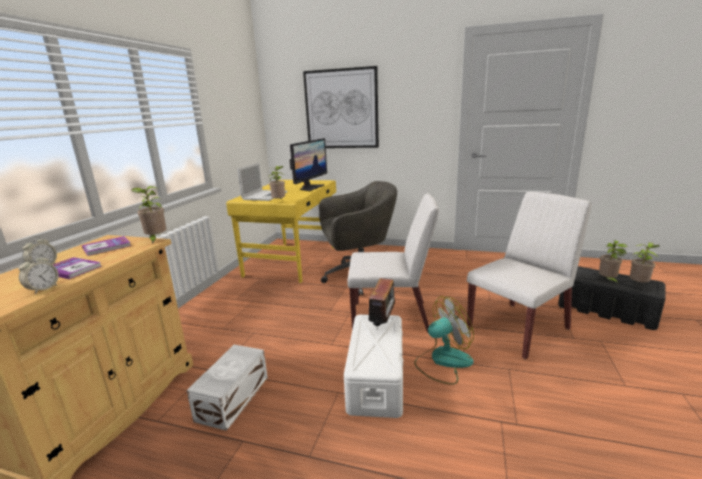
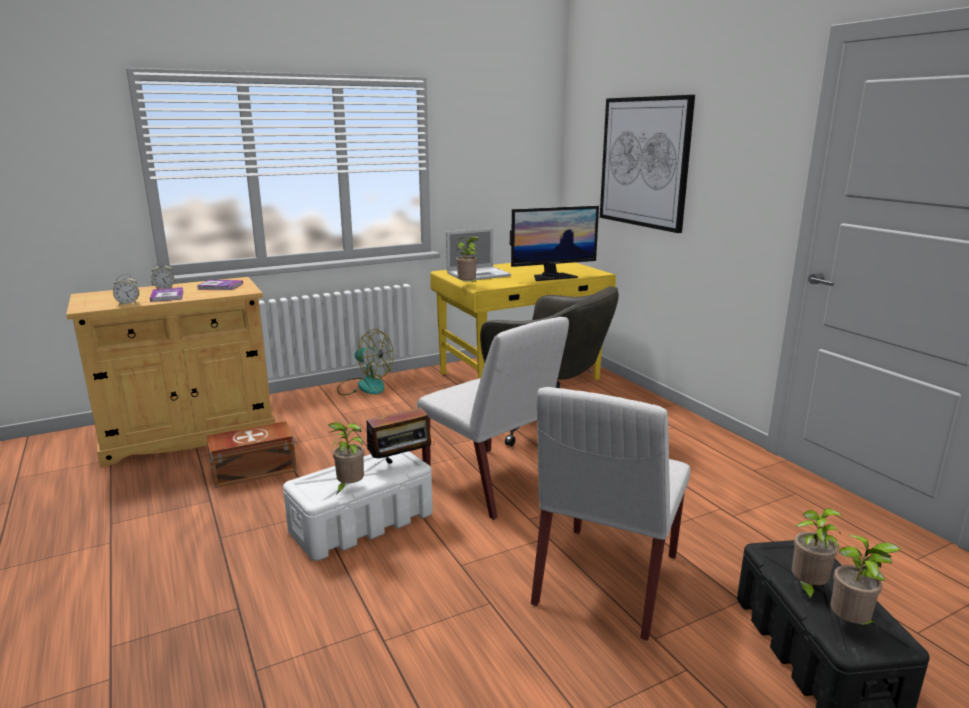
camera: 45 degrees right, 0 degrees up
potted plant [131,186,166,244] -> potted plant moved to [328,422,364,495]
white storage box [187,345,268,431] -> brown storage box [206,421,297,488]
fan [414,296,474,385] -> fan moved to [337,329,394,395]
white chair [467,192,592,359] -> white chair turned 105 degrees clockwise [531,387,690,641]

